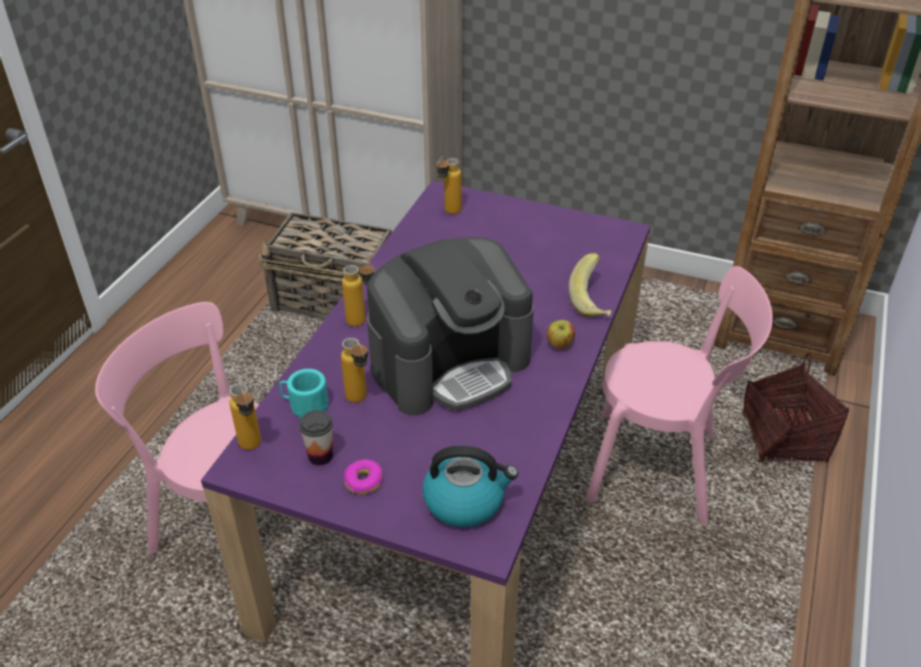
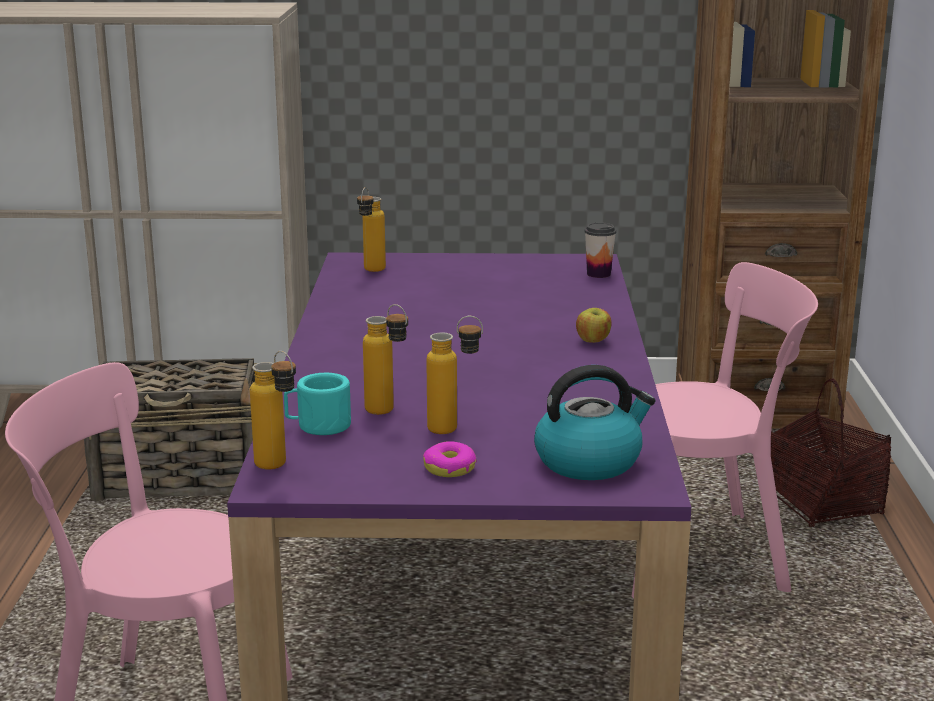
camera: 20 degrees left, 20 degrees down
cup [299,410,333,465] -> cup moved to [584,222,616,278]
bottle [342,262,375,327] -> bottle moved to [426,316,483,434]
coffee machine [367,237,534,415] -> none
banana [569,253,611,317] -> none

